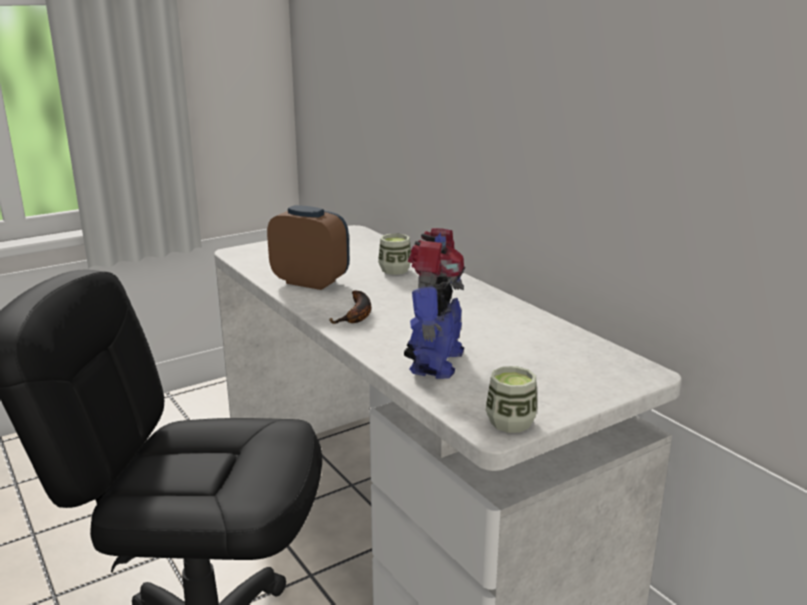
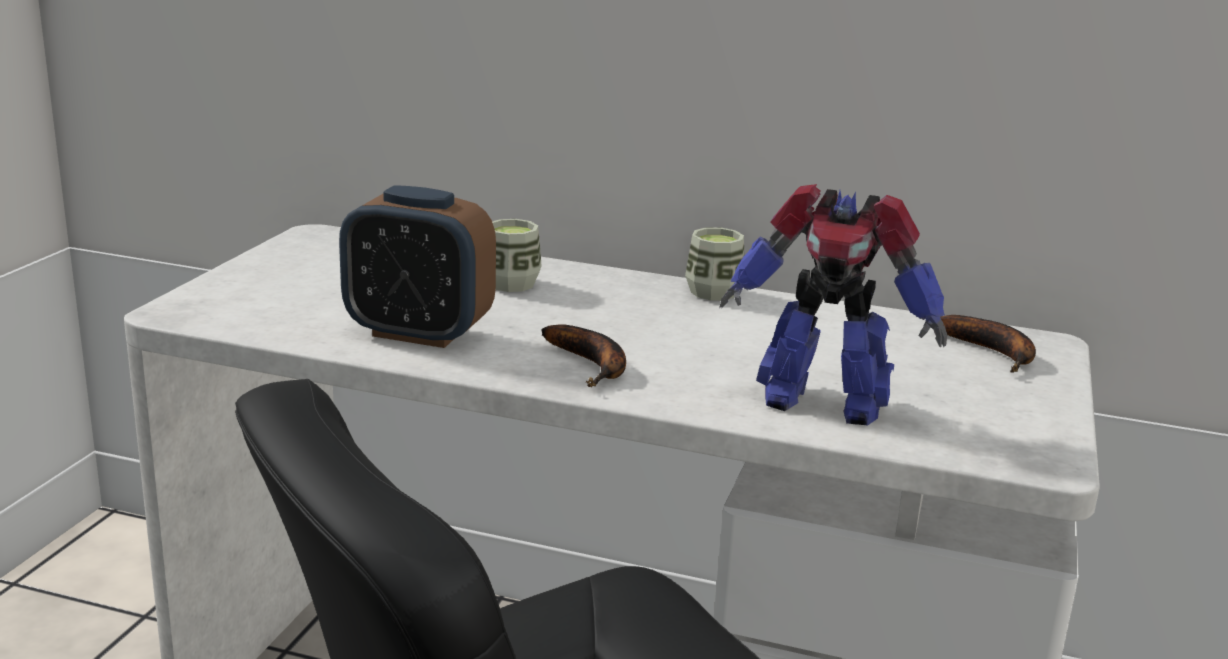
camera: 40 degrees left, 0 degrees up
alarm clock [267,205,349,290] -> alarm clock turned 150 degrees counterclockwise [339,185,496,348]
toy robot [404,228,466,379] -> toy robot turned 135 degrees clockwise [719,184,947,426]
cup [486,366,537,433] -> cup moved to [685,227,744,300]
none -> banana [940,315,1036,373]

